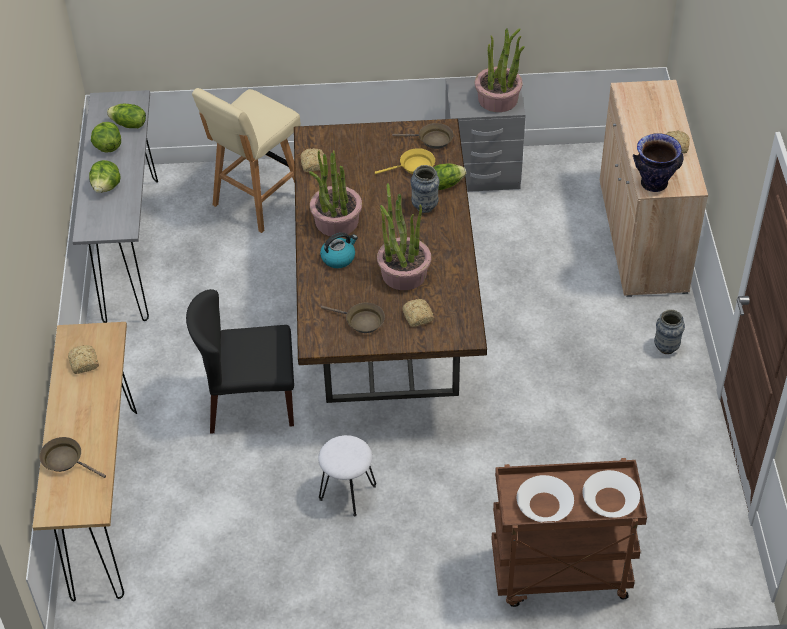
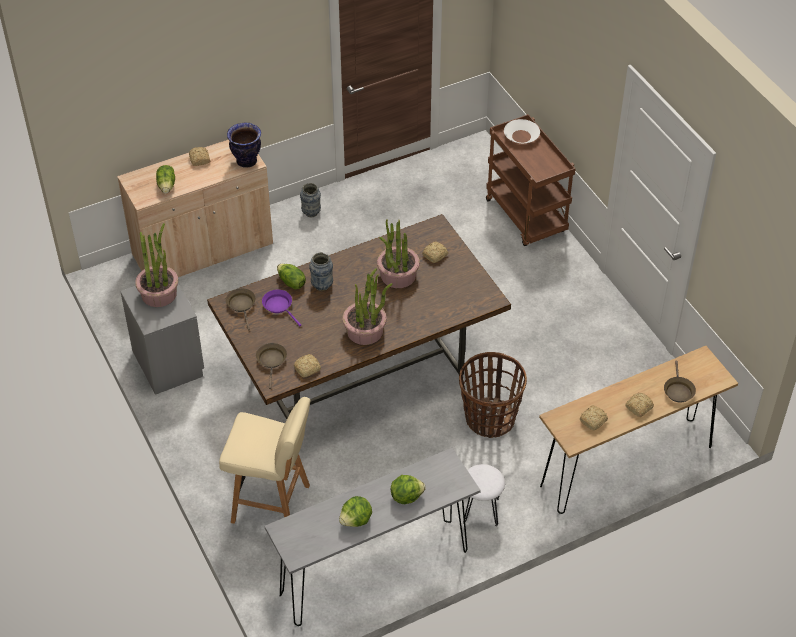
camera: 115 degrees left, 0 degrees up
lettuce [107,104,146,128] -> lettuce moved to [156,165,175,194]
black chair [186,289,294,434] -> basket [459,352,527,438]
white stool [318,435,376,516] -> white stool moved to [463,464,505,526]
kettle [320,232,358,268] -> none
brown frying pan [321,303,385,333] -> brown frying pan moved to [256,343,287,389]
yellow frying pan [375,148,435,174] -> purple frying pan [262,290,301,326]
white bowl [517,475,574,523] -> none
none -> bread [625,393,654,417]

